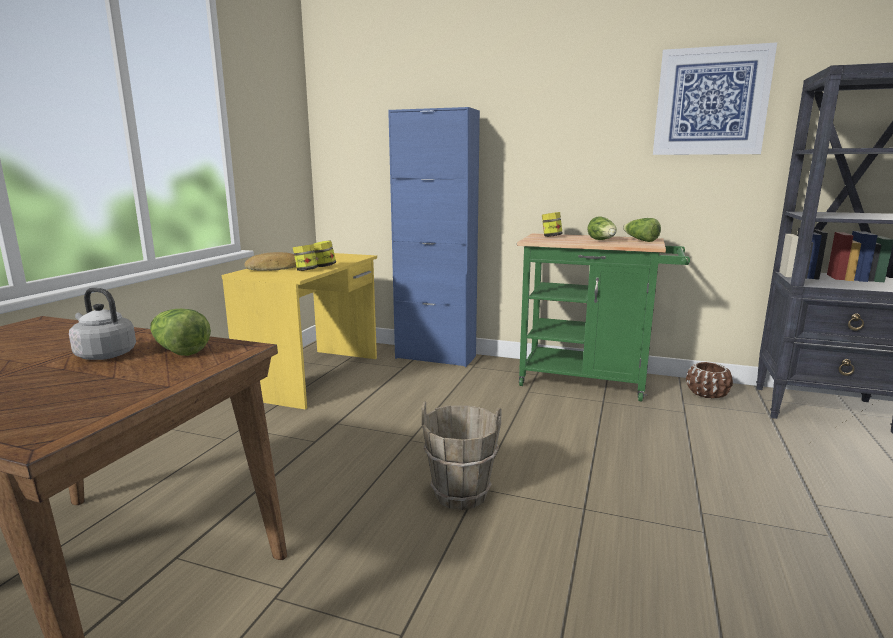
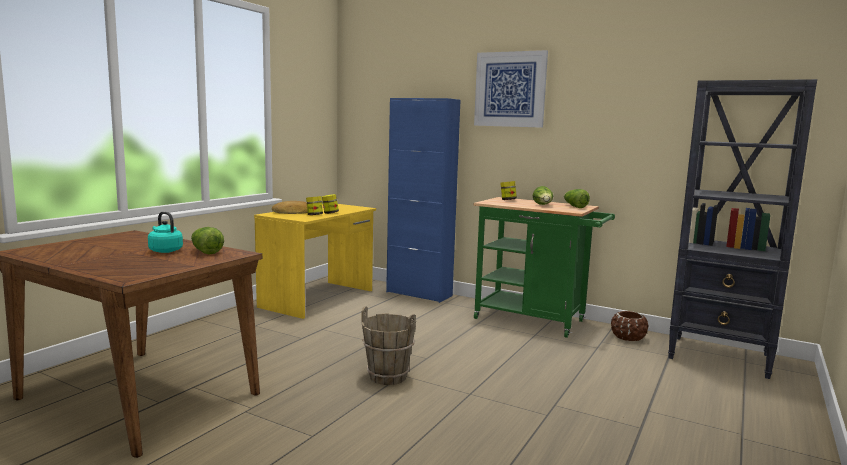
camera: 10 degrees right, 5 degrees down
grey kettle [69,288,136,360] -> turquoise kettle [148,212,183,253]
picture [653,42,777,155] -> picture moved to [474,50,548,128]

